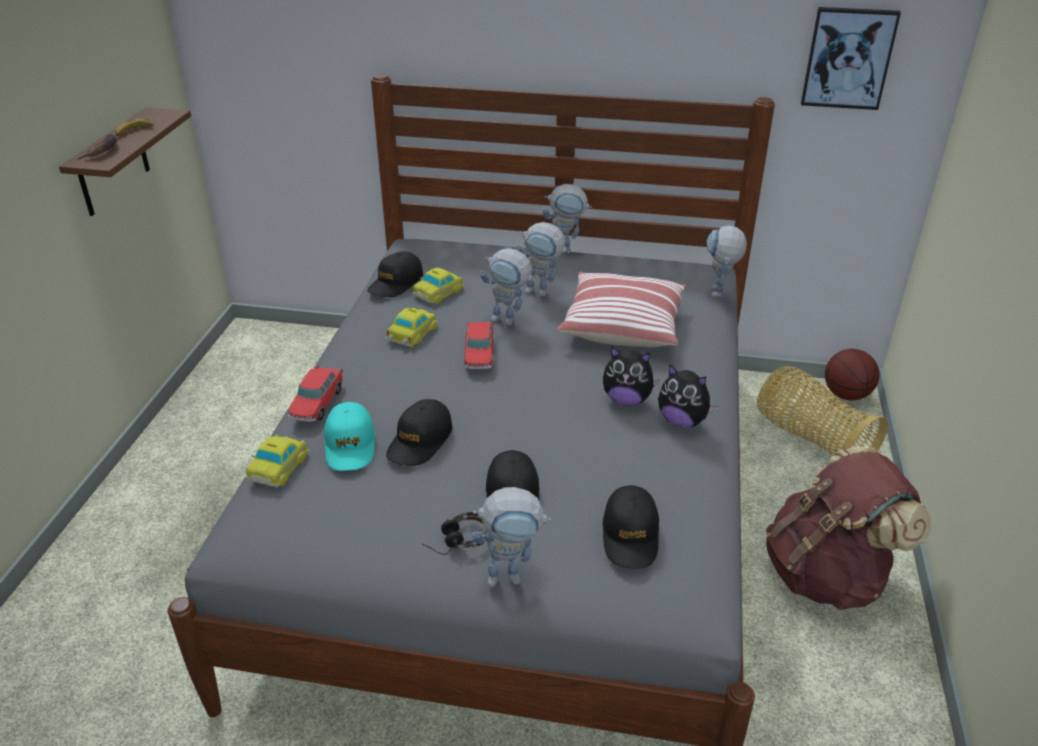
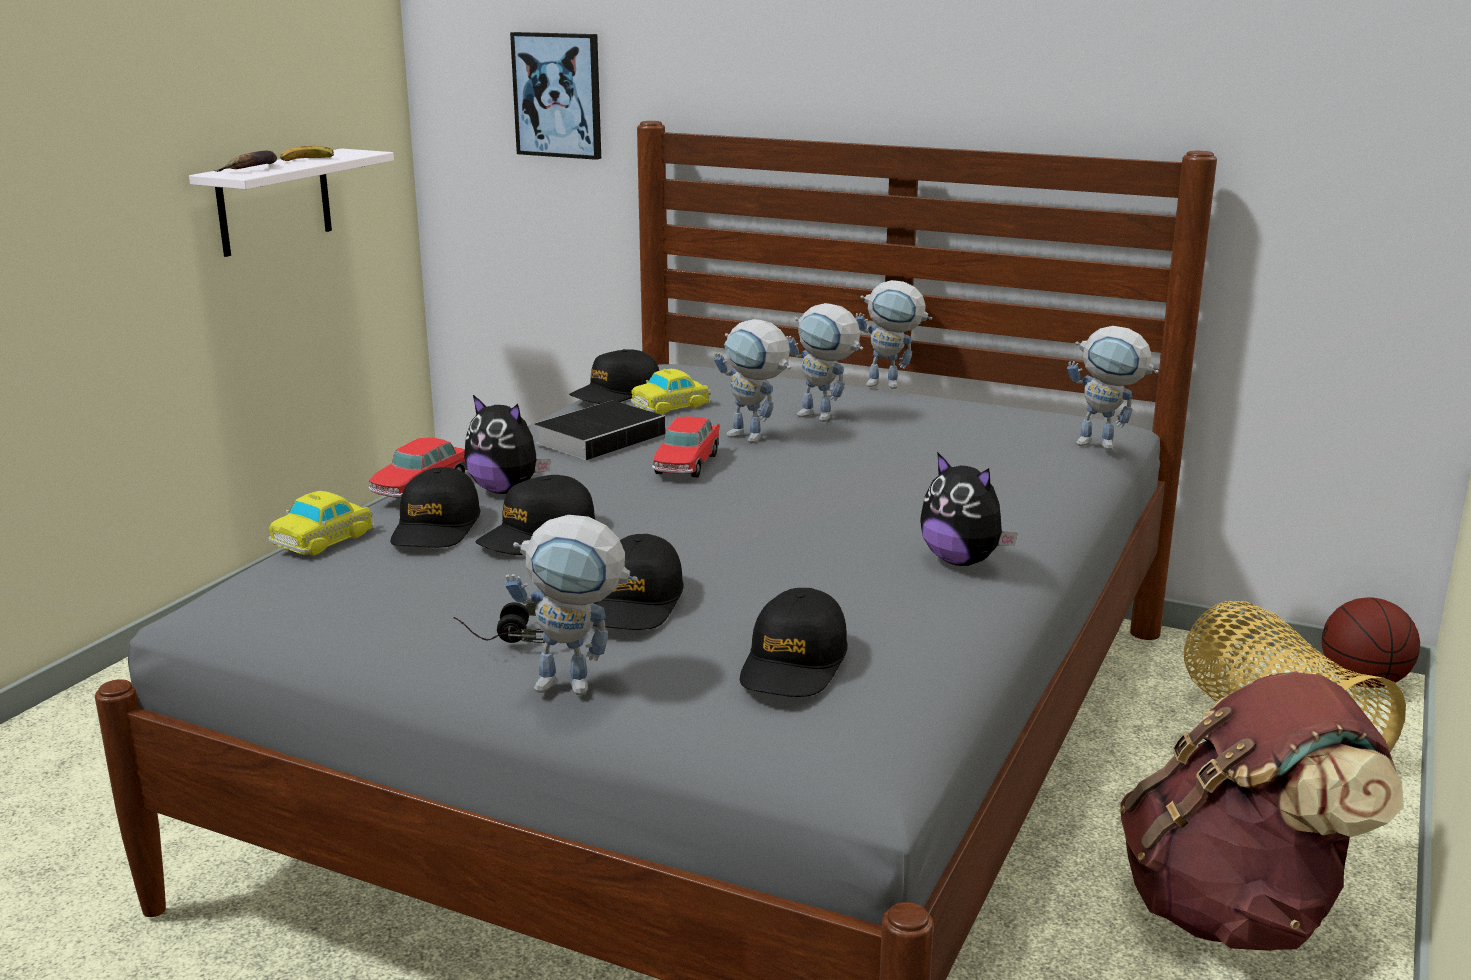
camera: 15 degrees right, 15 degrees down
brown shelf [59,107,191,216] -> white shelf [189,149,394,257]
turquoise cap [324,402,375,471] -> black cap [390,467,480,548]
toy car [386,308,437,347] -> book [534,401,668,461]
pillow [557,272,686,347] -> none
plush toy [603,346,660,405] -> plush toy moved to [464,395,551,494]
toy robot [707,226,747,297] -> toy robot turned 90 degrees counterclockwise [1067,326,1159,450]
picture [801,7,901,110] -> picture moved to [510,32,601,160]

